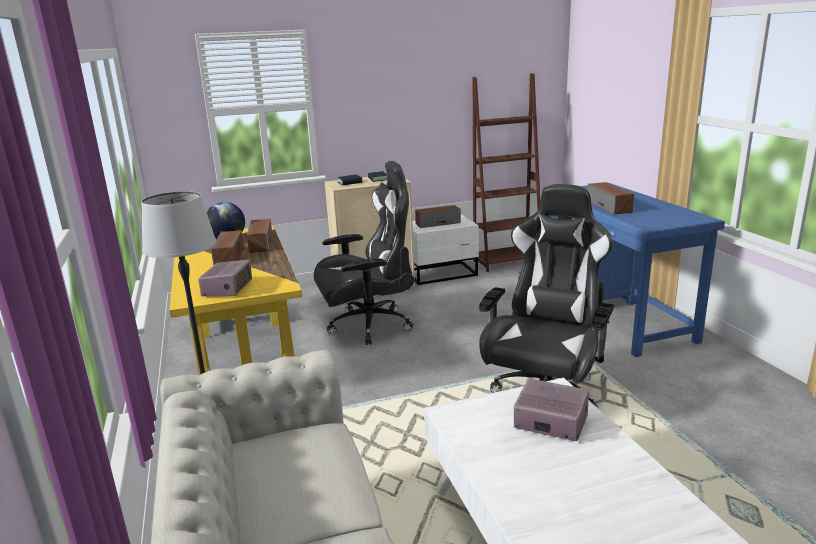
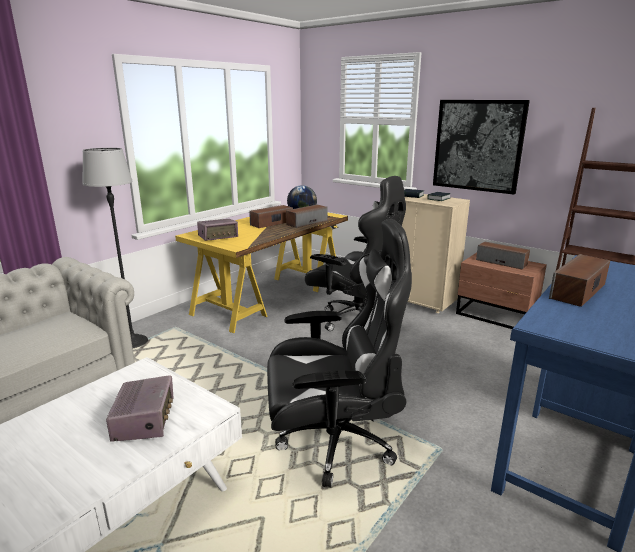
camera: 55 degrees right, 0 degrees up
white nightstand [412,215,479,285] -> brown nightstand [456,252,547,329]
none -> picture [433,100,530,195]

